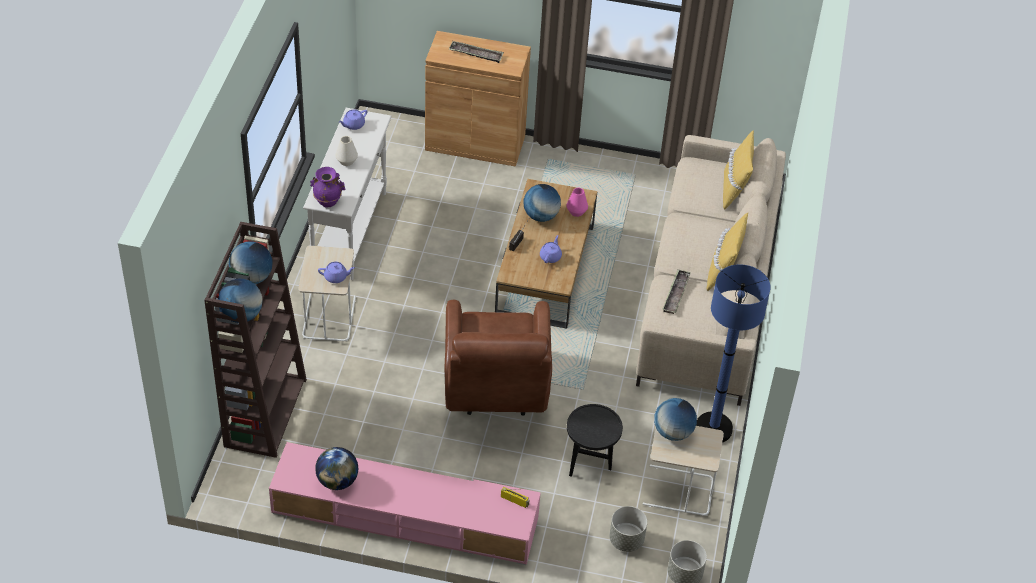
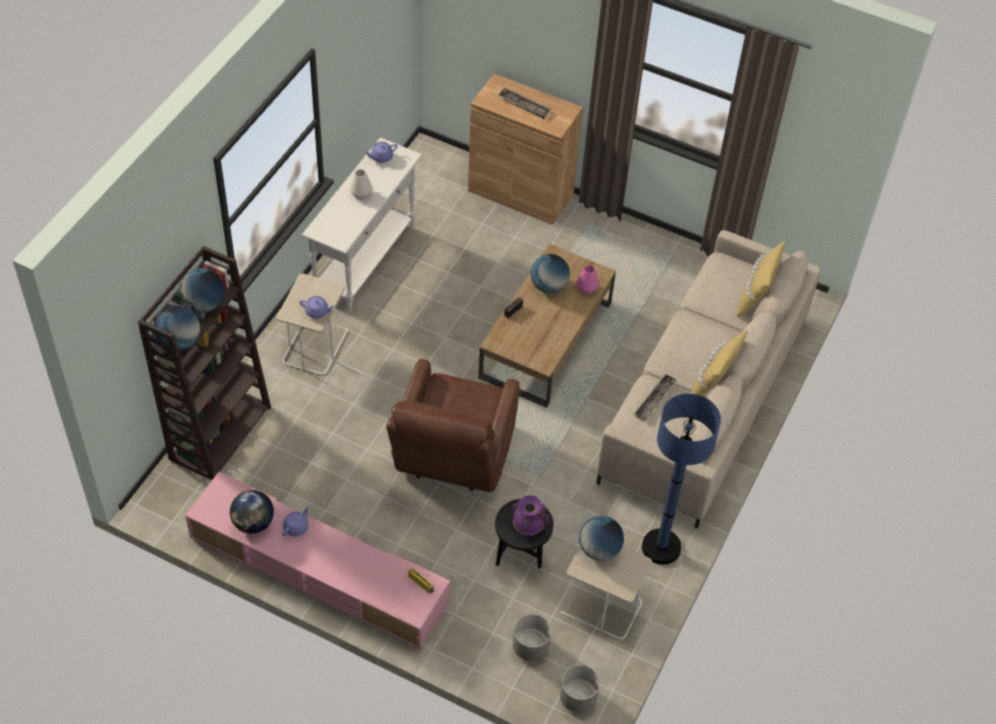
camera: 15 degrees right, 5 degrees up
purple vase [310,167,345,208] -> purple vase moved to [512,495,549,537]
purple teapot [540,235,562,263] -> purple teapot moved to [282,505,310,536]

